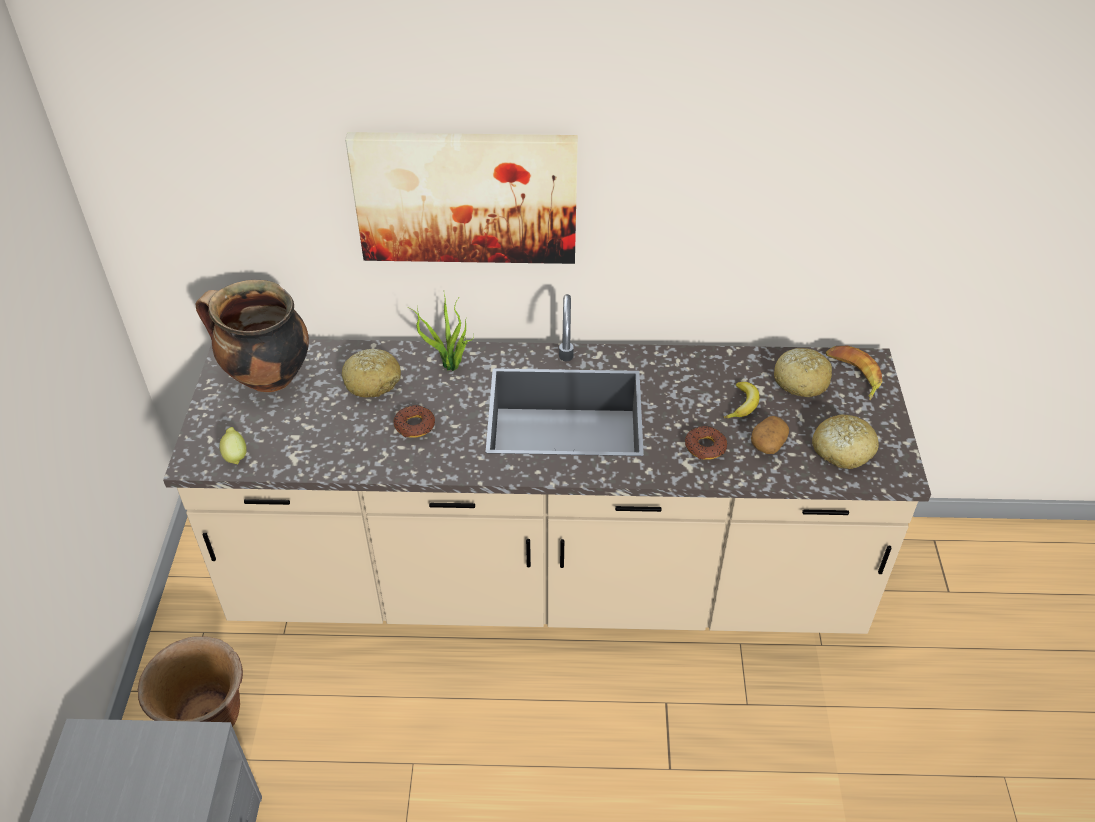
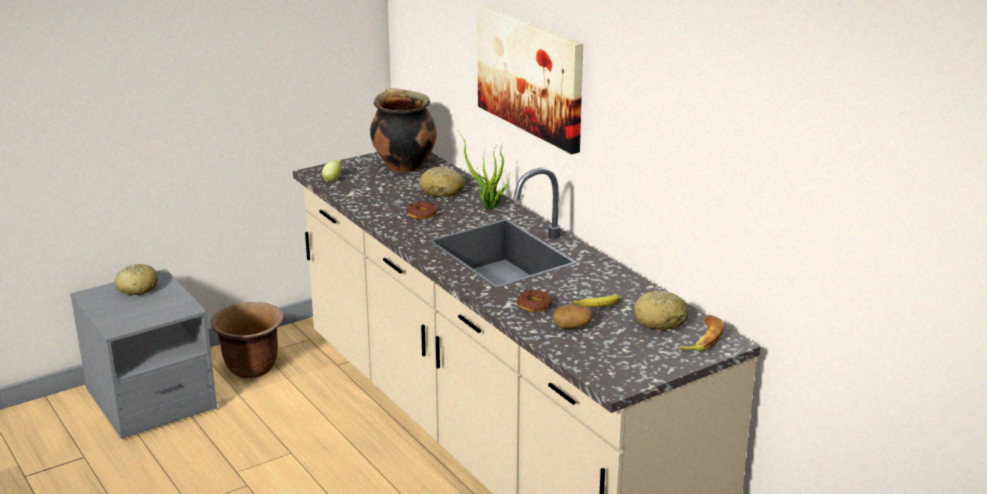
camera: 55 degrees right, 20 degrees down
bread [812,414,879,469] -> bread moved to [115,264,158,295]

